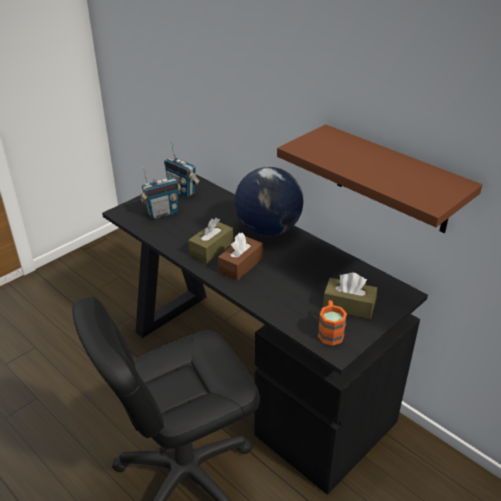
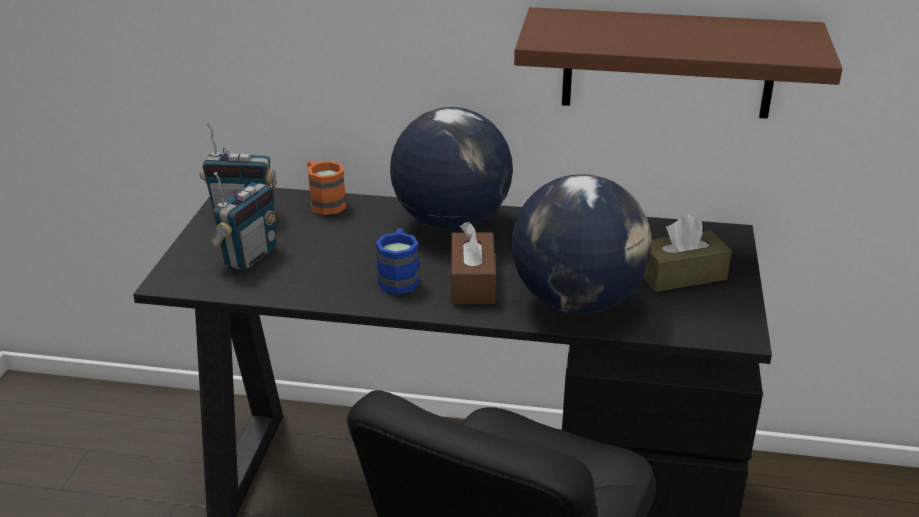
camera: 35 degrees left, 5 degrees down
brown tissue box [188,218,233,263] -> blue mug [376,228,419,294]
orange mug [318,300,347,346] -> orange mug moved to [307,161,347,215]
none -> globe [512,174,652,314]

